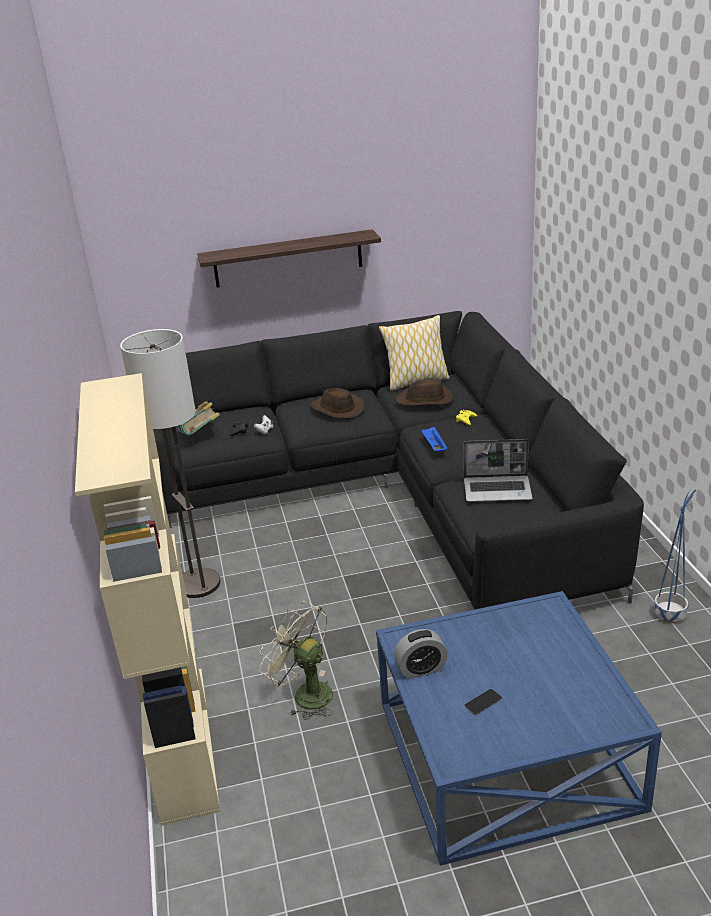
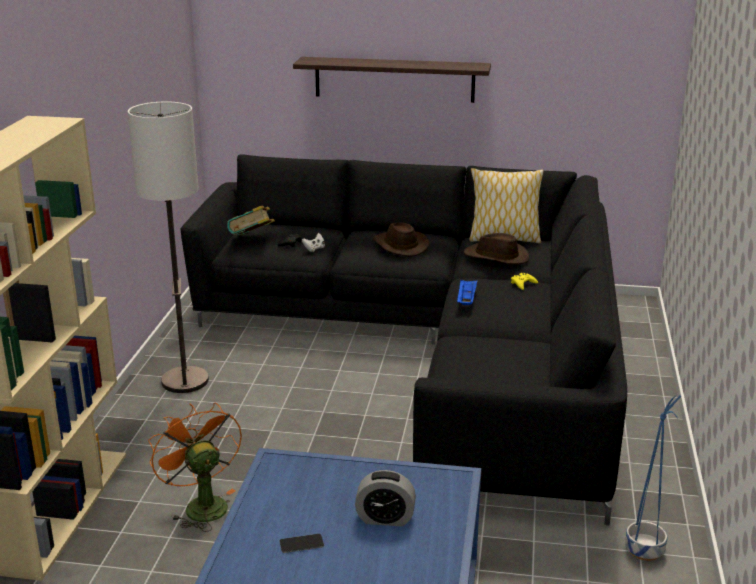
camera: 20 degrees right, 5 degrees down
beige fan [260,601,333,720] -> orange fan [148,402,242,532]
alarm clock [394,629,448,679] -> alarm clock moved to [355,470,416,526]
laptop [464,439,533,502] -> none

